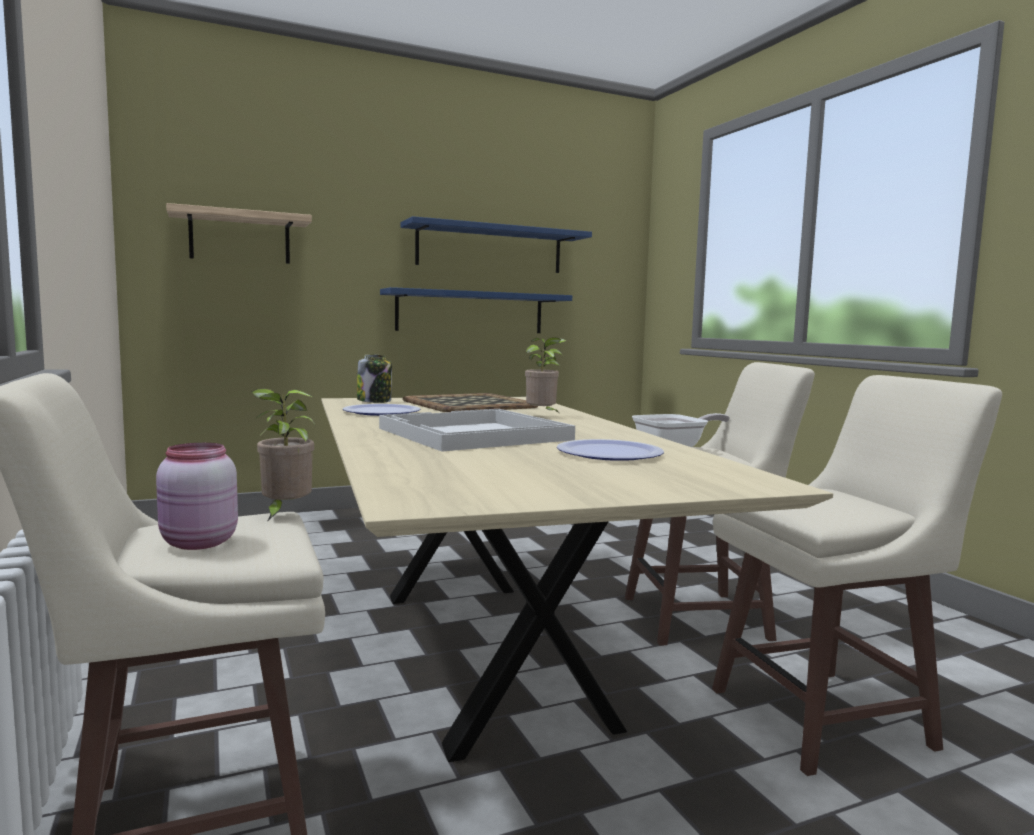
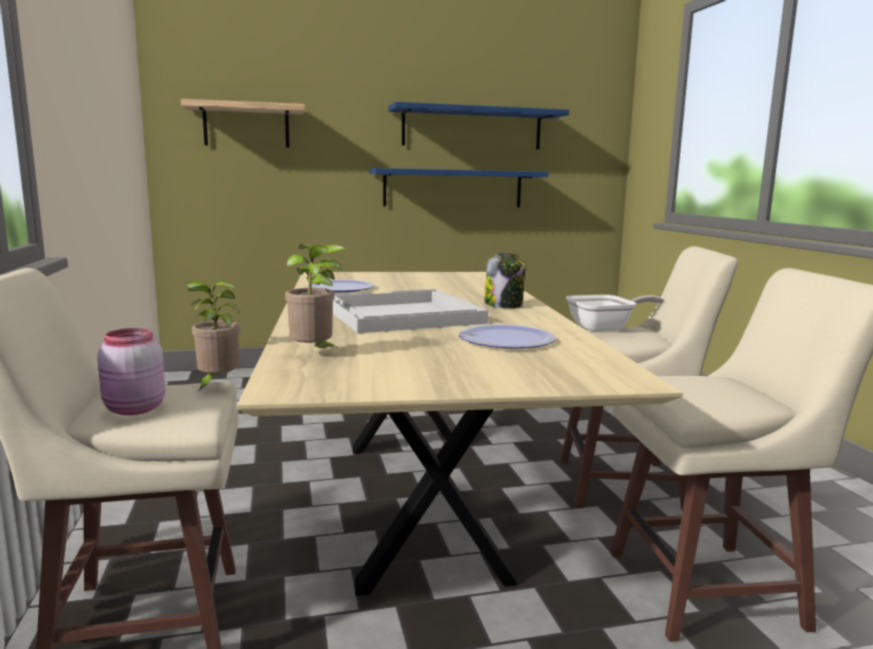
camera: 10 degrees right, 5 degrees up
jar [357,354,392,403] -> jar moved to [484,253,526,309]
tray [403,393,538,412] -> none
potted plant [525,337,566,415] -> potted plant moved to [285,244,345,351]

